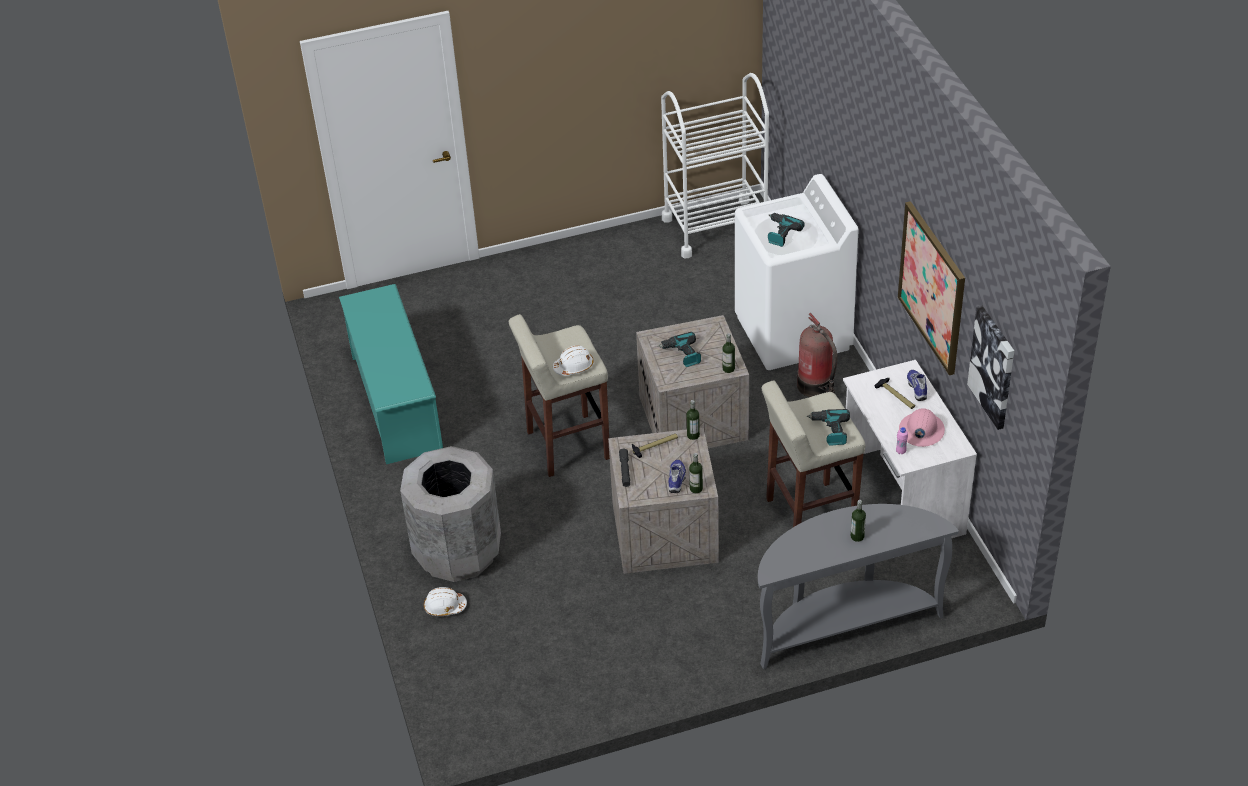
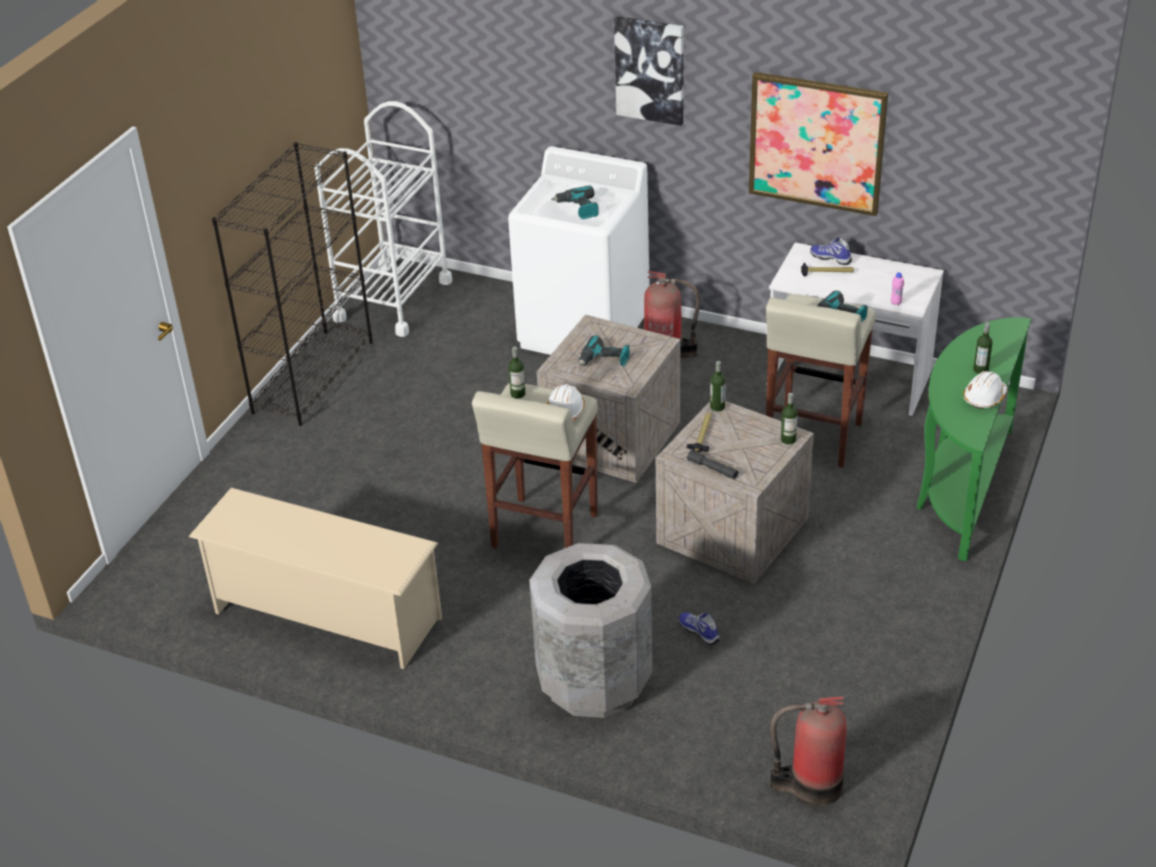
camera: 50 degrees left, 5 degrees down
turquoise shoe rack [339,284,443,464] -> beige shoe rack [189,488,442,669]
white hard hat [424,587,467,616] -> white hard hat moved to [963,371,1007,409]
shoe [668,460,686,493] -> shoe moved to [679,612,719,646]
bottle [723,333,735,373] -> bottle moved to [508,346,525,399]
grey console table [758,504,959,669] -> green console table [917,317,1031,561]
pink hard hat [899,408,945,447] -> none
picture [967,306,1014,430] -> picture moved to [614,16,684,126]
none -> black bookcase [212,142,373,426]
none -> fire extinguisher [770,696,847,806]

